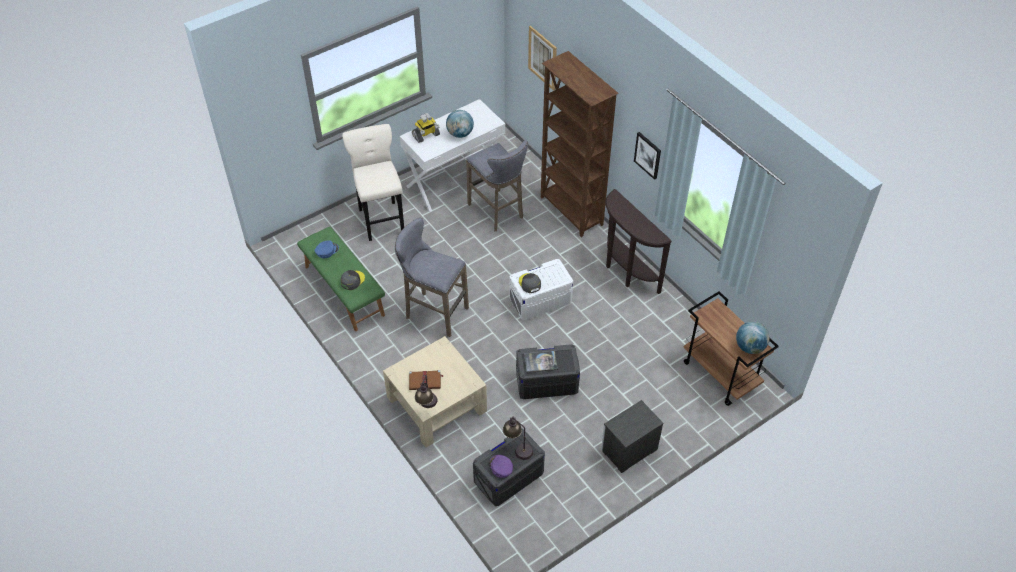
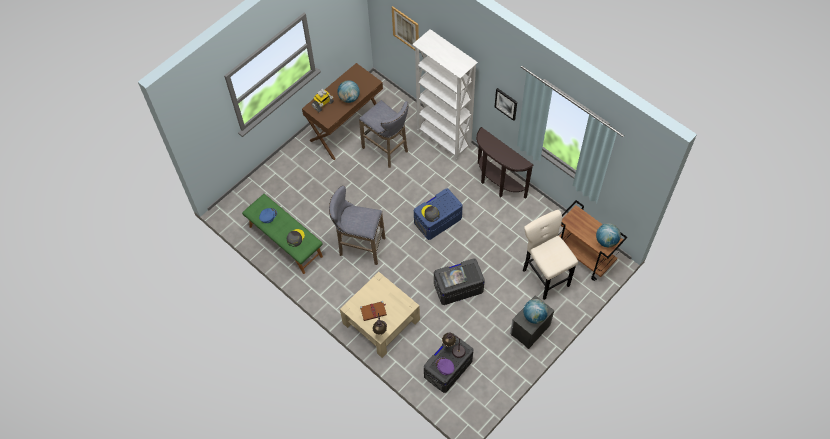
camera: 10 degrees left, 10 degrees up
beige stool [342,124,404,241] -> beige stool moved to [523,210,578,300]
white desk [400,99,505,212] -> brown desk [302,63,383,160]
white storage box [509,259,573,320] -> blue storage box [414,188,463,240]
brown bookcase [541,51,619,237] -> white bookcase [412,29,478,161]
none -> globe [523,299,548,324]

